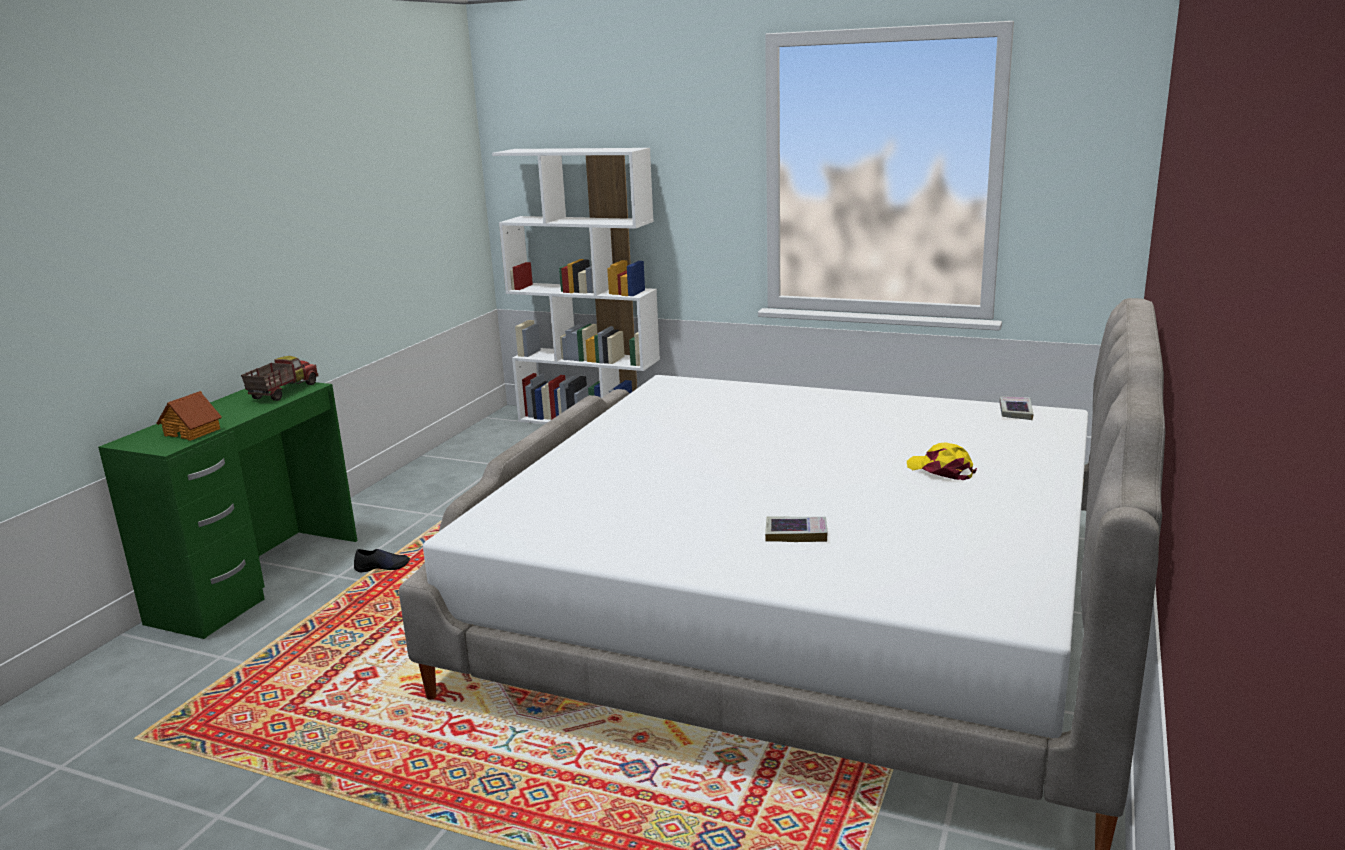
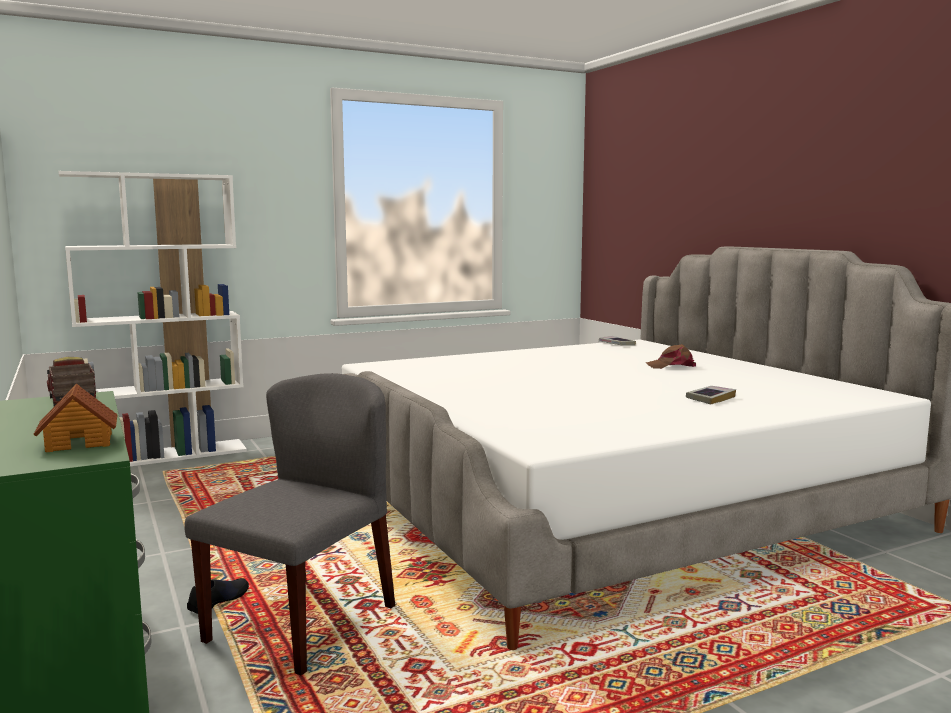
camera: 50 degrees left, 10 degrees down
yellow cap [907,442,977,480] -> brown cap [646,344,696,369]
none -> grey chair [184,373,395,675]

